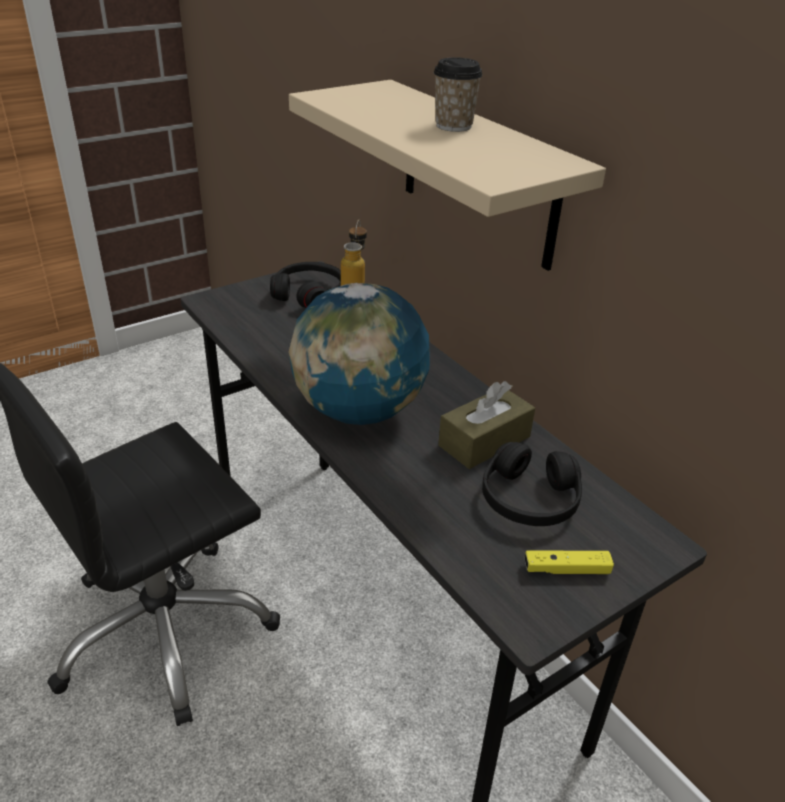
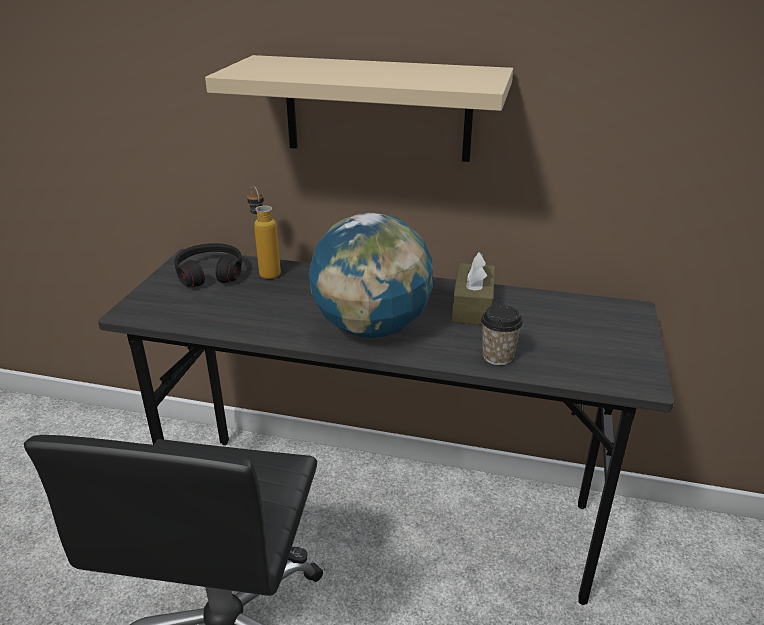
camera: 40 degrees left, 5 degrees down
cup [434,57,483,132] -> cup moved to [481,305,523,365]
black headphones [482,442,582,526] -> none
yellow game controller [525,550,614,574] -> none

